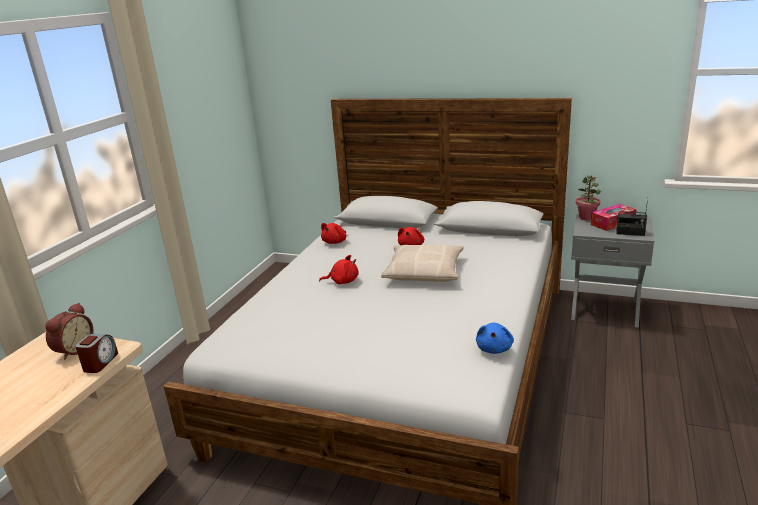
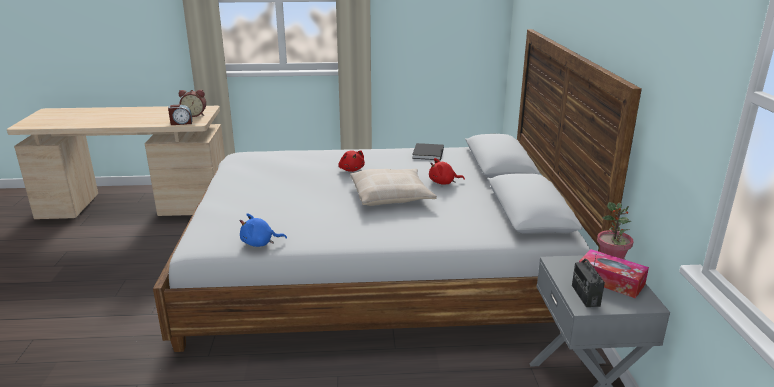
camera: 65 degrees right, 0 degrees up
red plush toy [321,223,346,244] -> black book [412,143,444,160]

